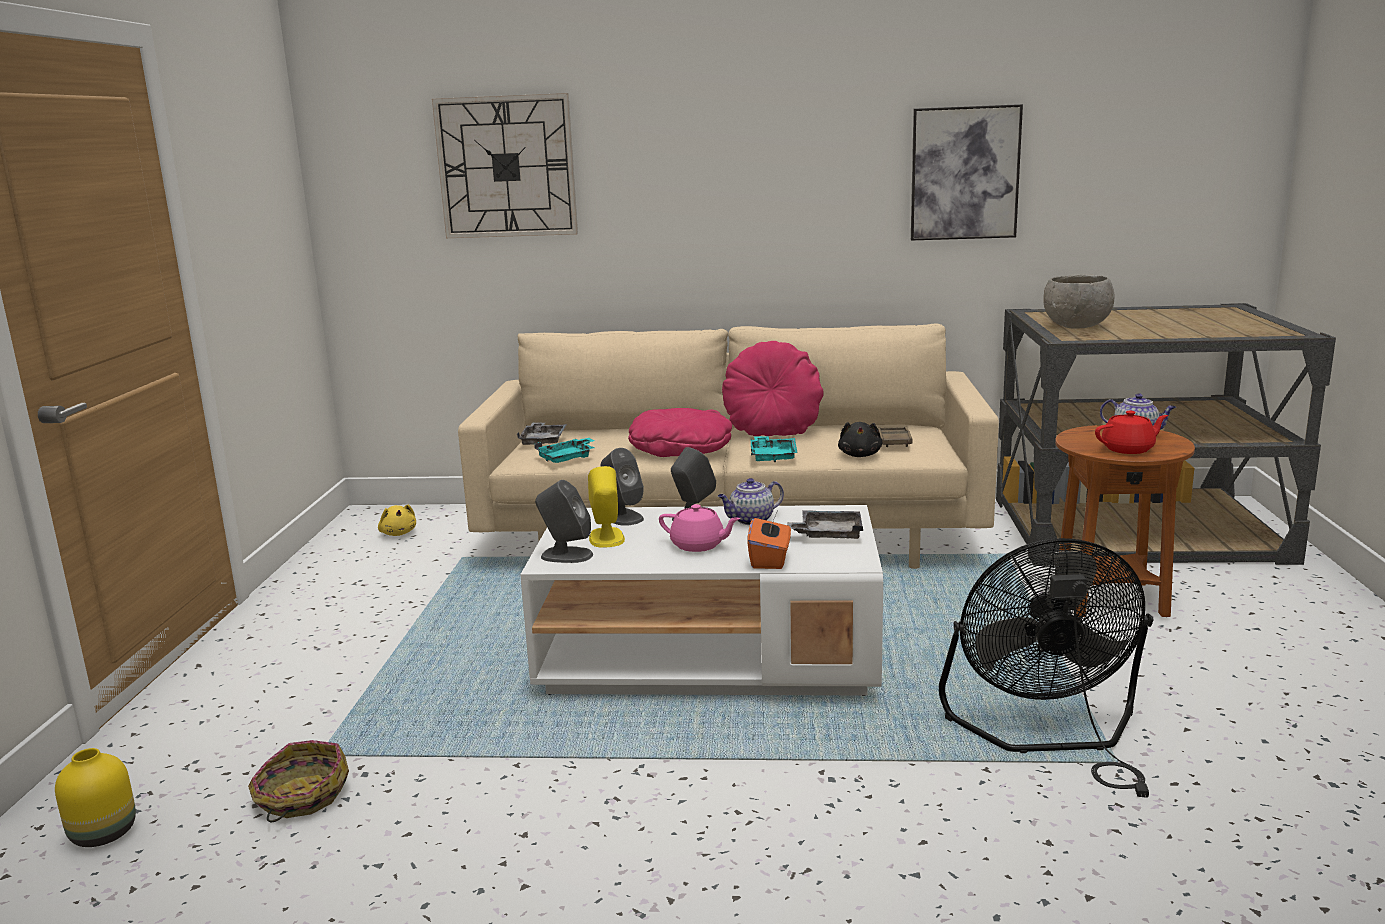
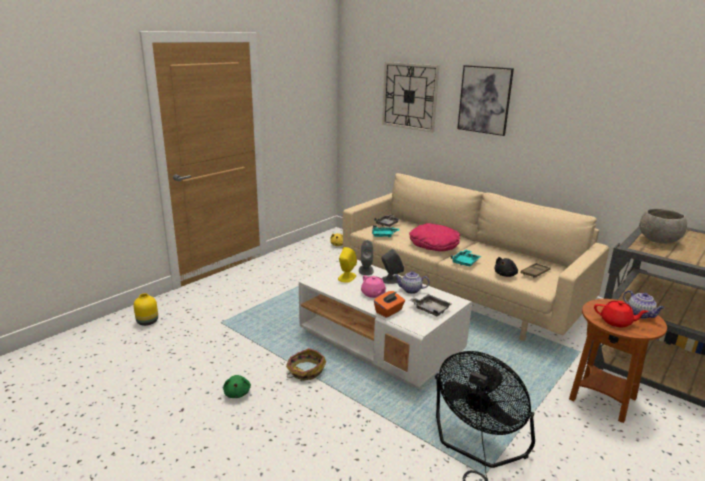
camera: 35 degrees right, 5 degrees up
basket [248,740,349,822] -> basket moved to [286,348,326,380]
grey speaker [535,480,593,563] -> none
pink pillow [722,341,824,436] -> none
picture [911,104,1023,241] -> picture moved to [457,65,514,136]
none -> green plush toy [223,375,251,398]

